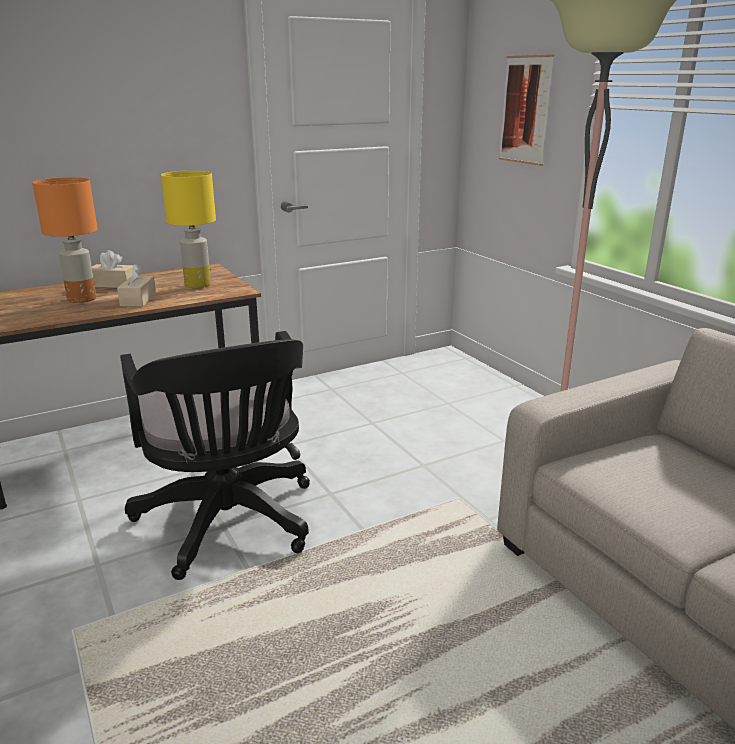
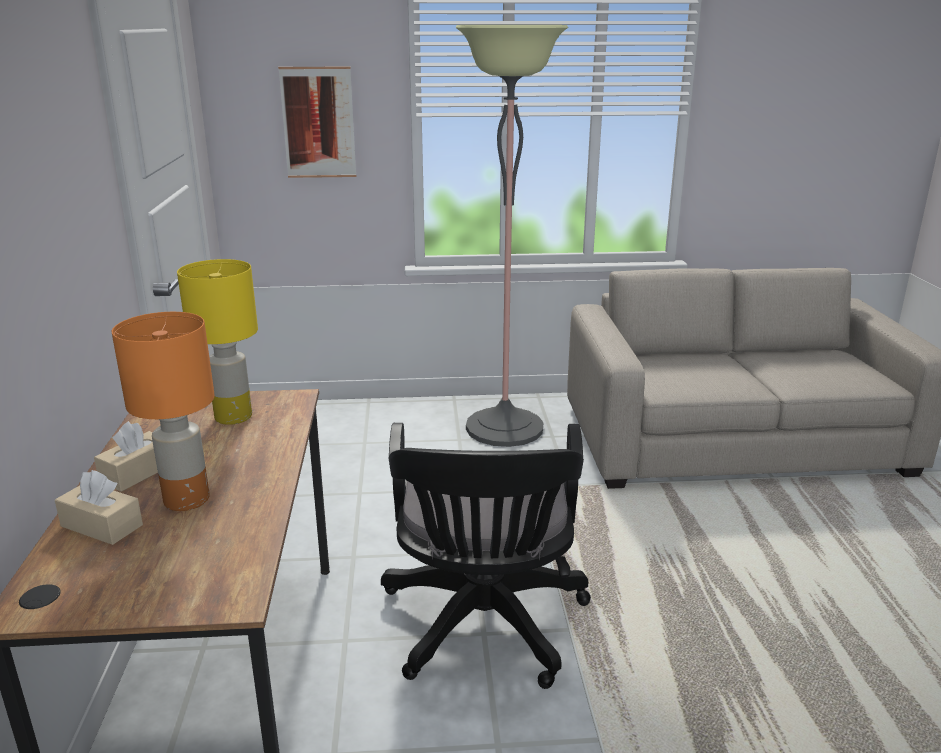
camera: 65 degrees left, 0 degrees up
beige tissue box [117,264,156,306] -> beige tissue box moved to [55,470,143,545]
black office chair [120,331,310,580] -> black office chair turned 90 degrees clockwise [381,423,591,689]

